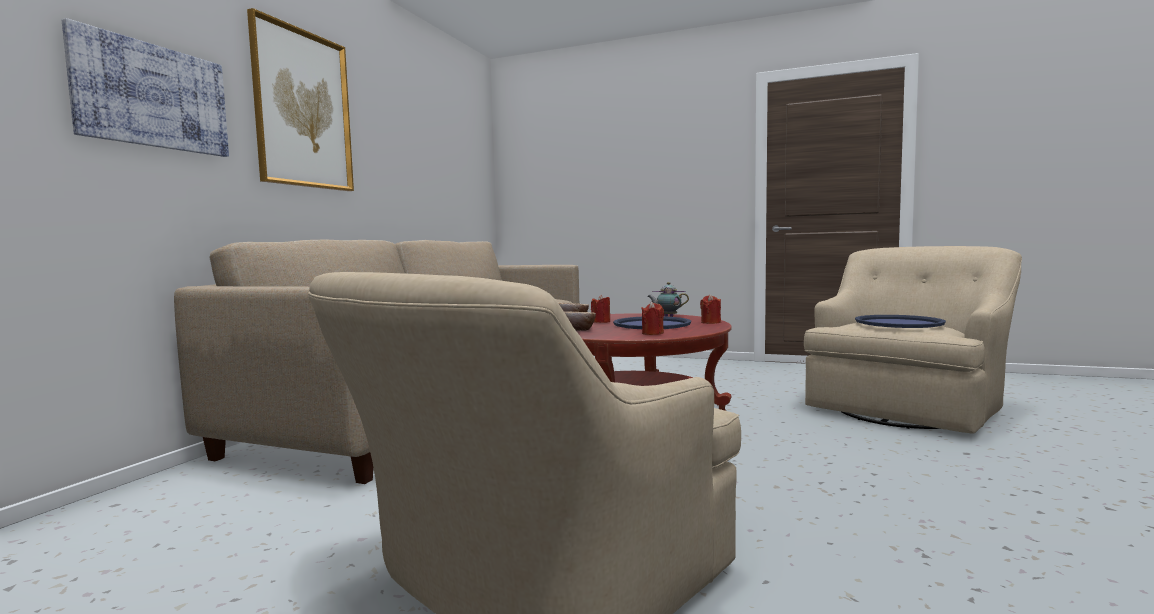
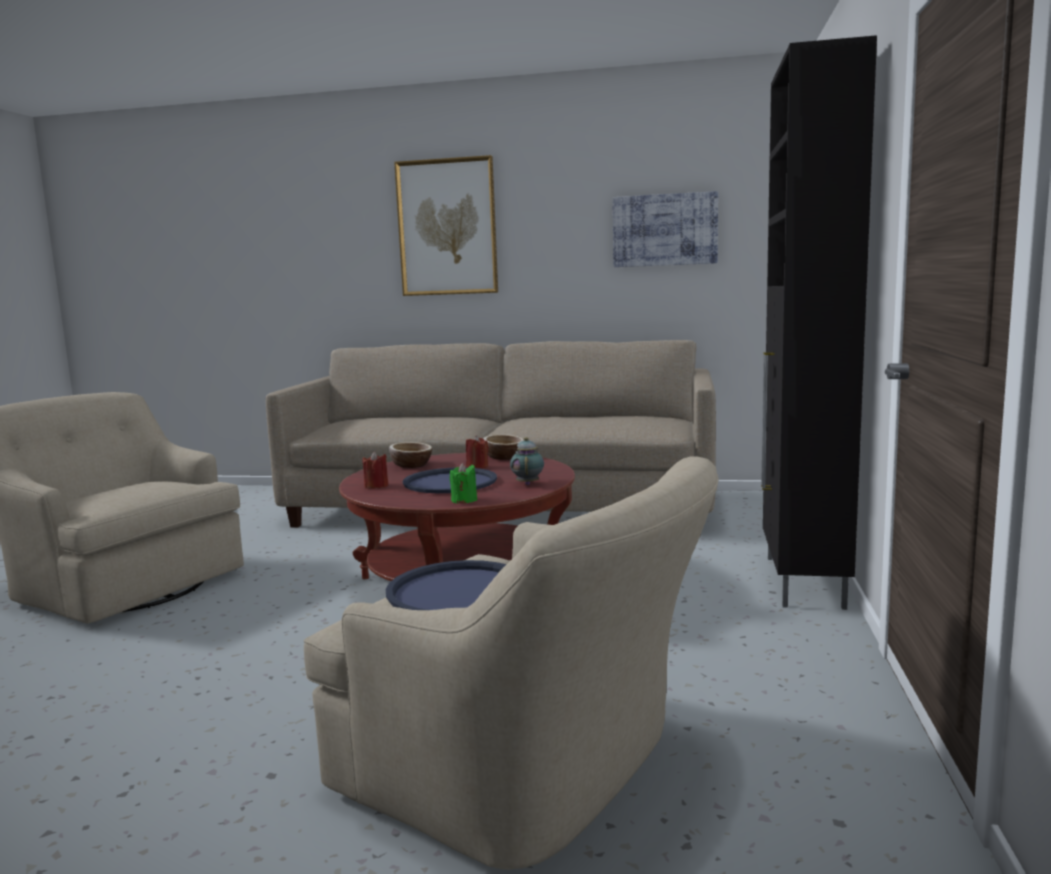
camera: 80 degrees right, 5 degrees up
picture [62,18,229,157] -> picture moved to [612,191,718,267]
red candle [700,294,721,324] -> green candle [450,463,477,504]
none -> black cabinet [761,35,877,610]

